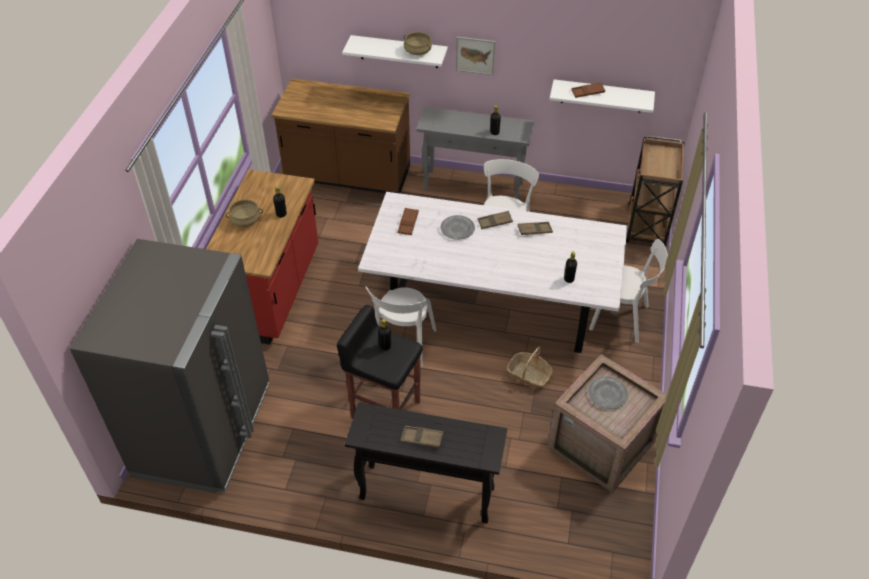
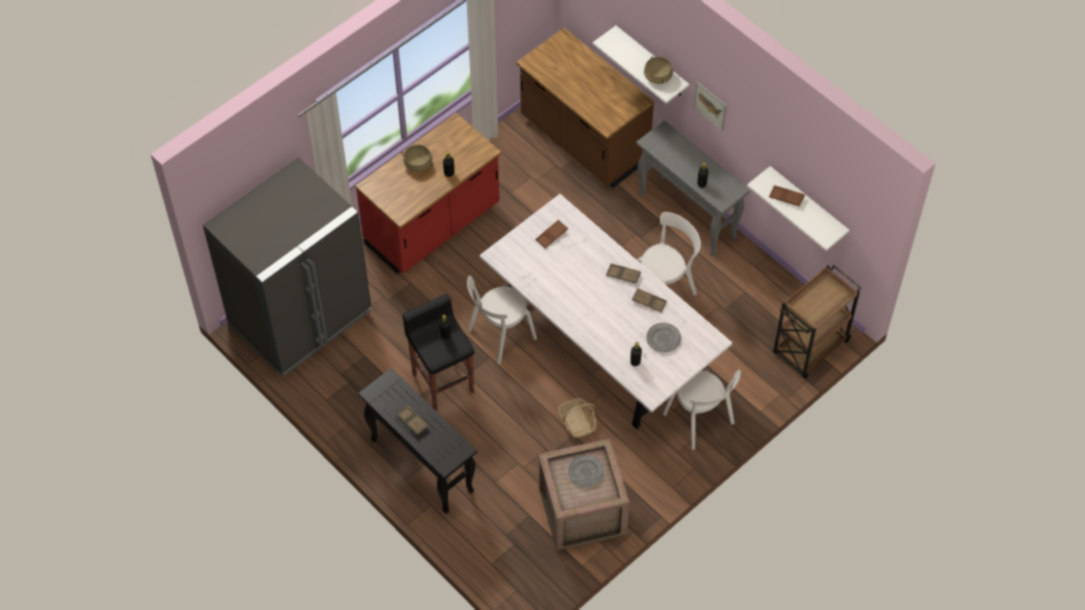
camera: 35 degrees right, 10 degrees up
grey plate [440,215,475,240] -> grey plate moved to [646,323,681,353]

